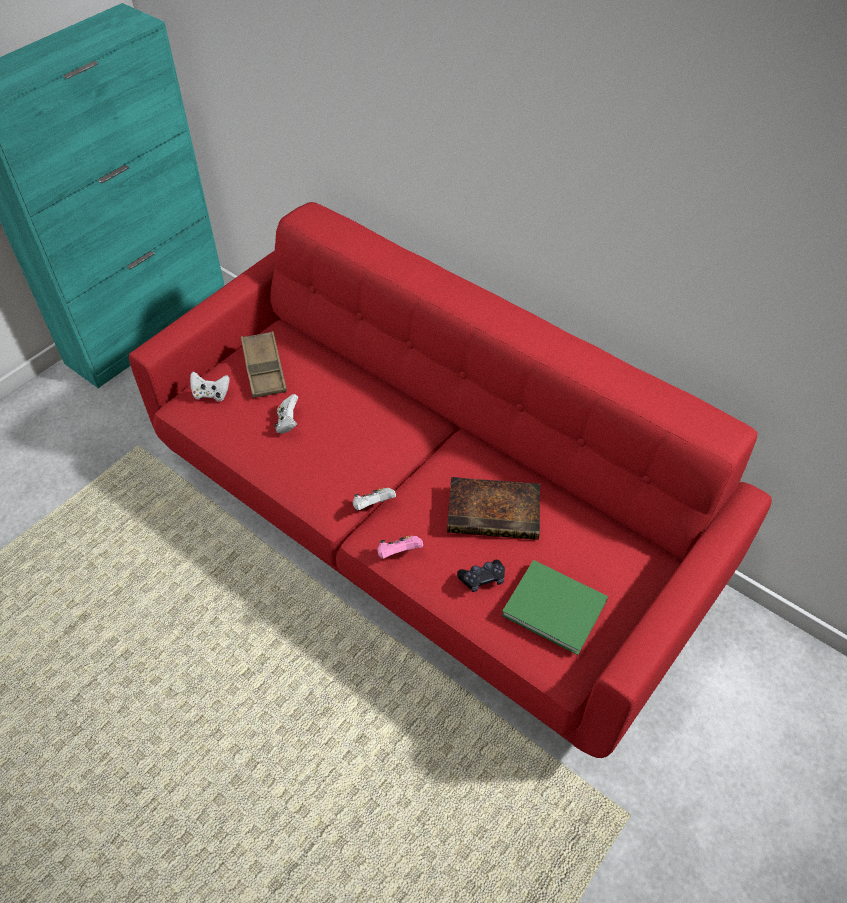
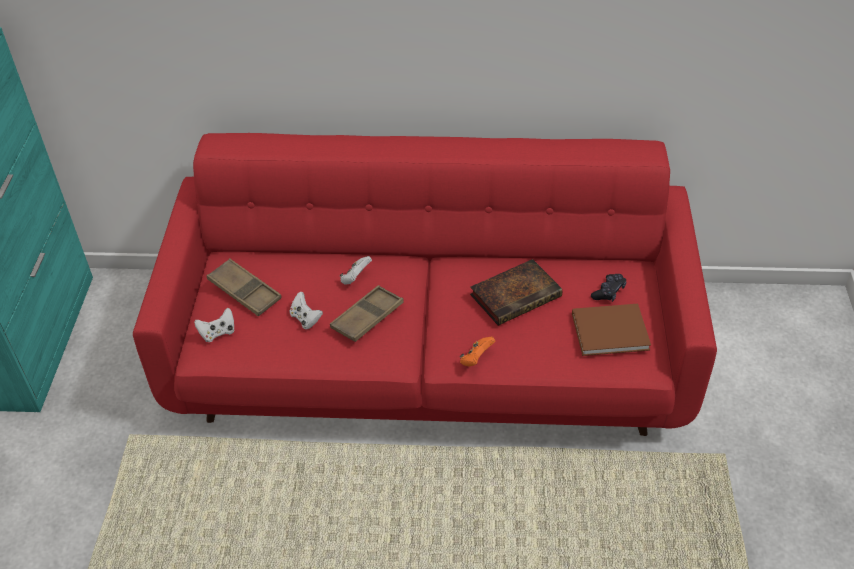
camera: 35 degrees left, 5 degrees down
white game controller [353,487,396,510] -> white game controller moved to [340,256,372,284]
pink game controller [378,535,423,559] -> orange game controller [460,337,495,367]
black game controller [457,559,505,592] -> black game controller moved to [591,274,626,302]
green book [502,560,608,655] -> brown book [572,304,651,356]
none -> brown tray [330,285,404,342]

